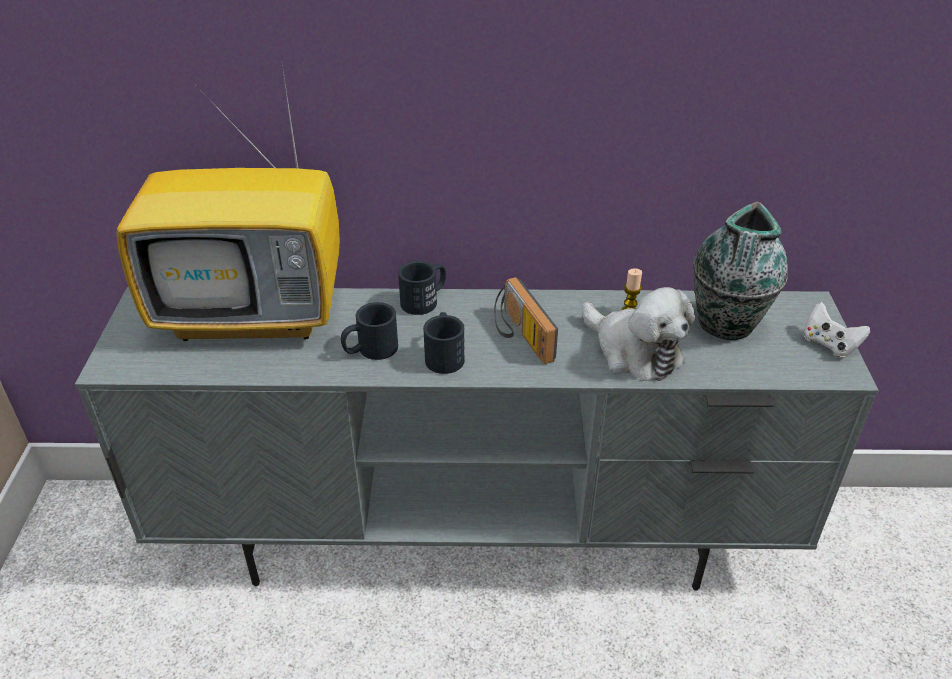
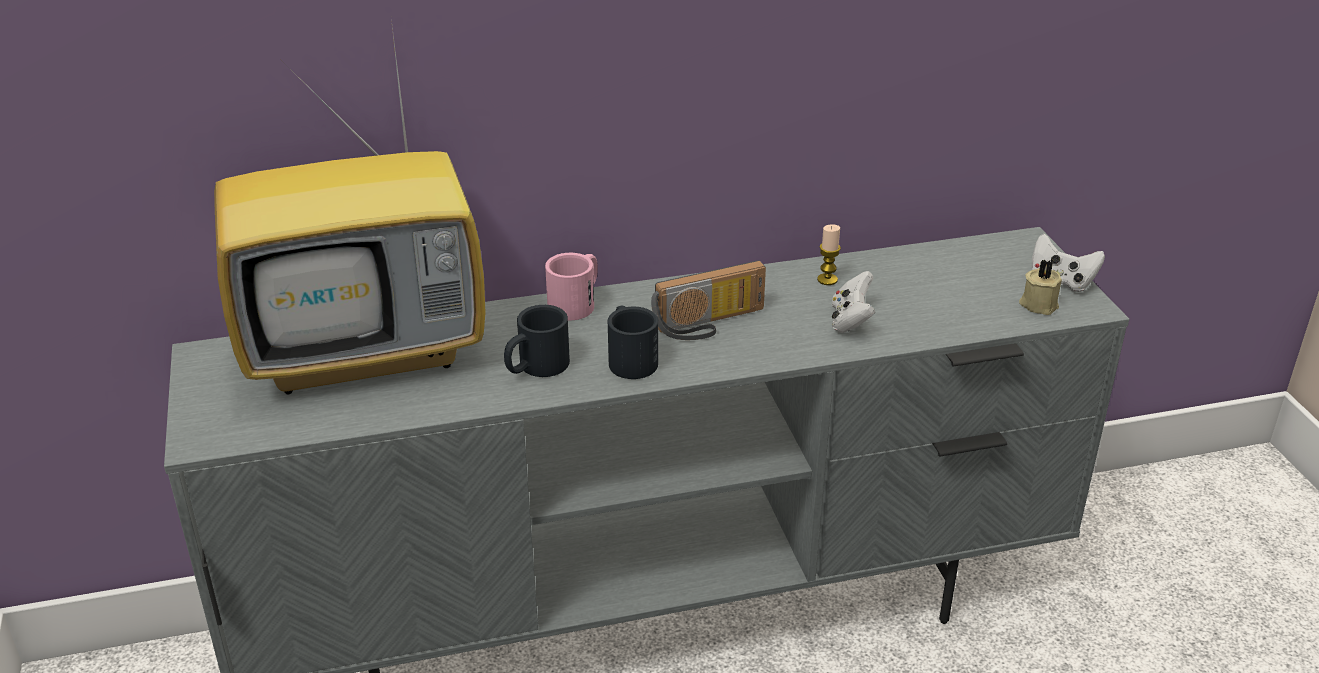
camera: 15 degrees left, 5 degrees down
black mug [398,261,446,315] -> pink mug [545,253,598,320]
radio [494,277,558,364] -> radio turned 75 degrees counterclockwise [651,260,766,340]
plush toy [582,287,695,381] -> white game controller [832,271,875,333]
vase [693,202,788,340] -> none
none -> beige candle [1019,259,1062,315]

